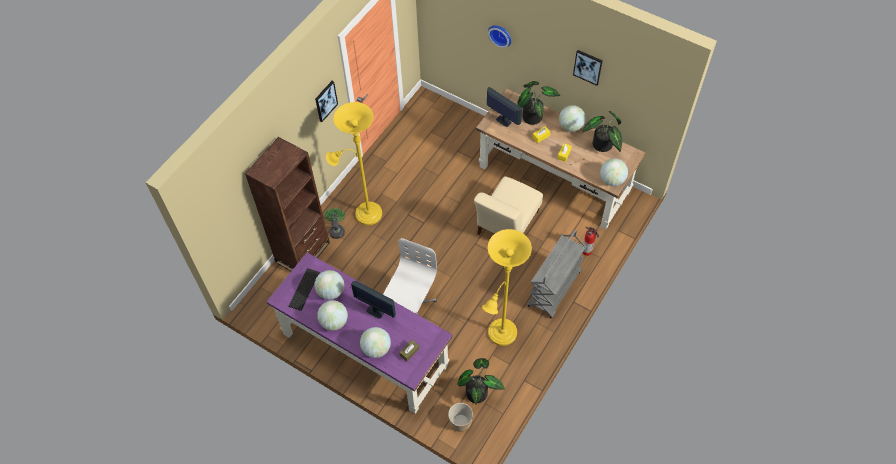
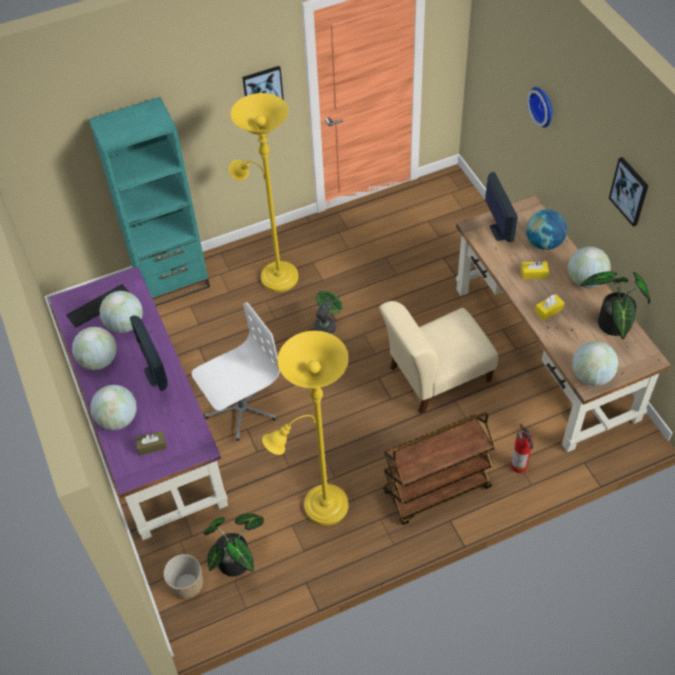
camera: 35 degrees right, 5 degrees down
brown bookcase [245,137,330,271] -> turquoise bookcase [88,97,210,306]
green fan [324,208,345,239] -> green fan moved to [314,290,343,334]
potted plant [517,81,560,125] -> globe [526,209,567,250]
grey cart [528,230,586,319] -> brown cart [383,412,495,525]

